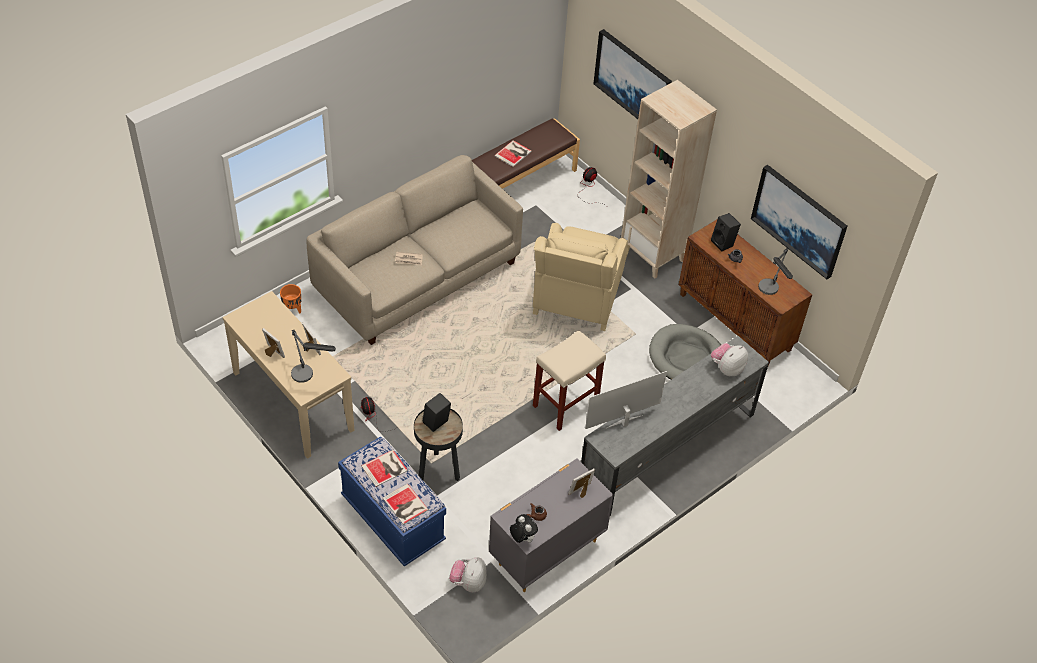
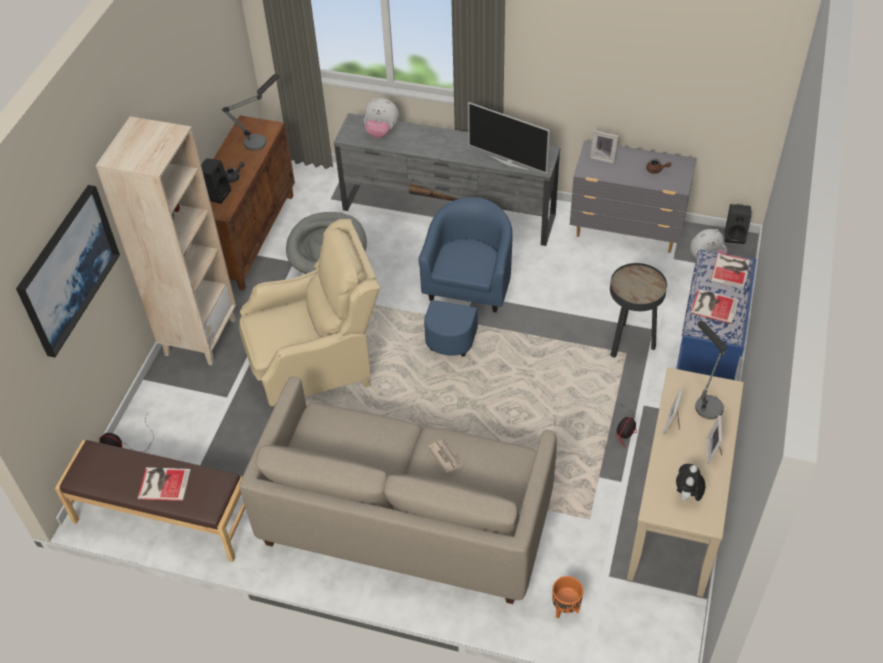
camera: 120 degrees left, 0 degrees up
black speaker [422,393,451,432] -> black speaker moved to [725,204,751,244]
plush toy [510,514,538,543] -> plush toy moved to [676,464,705,503]
beige stool [533,330,606,431] -> blue armchair [418,197,513,356]
picture [751,165,847,279] -> none

